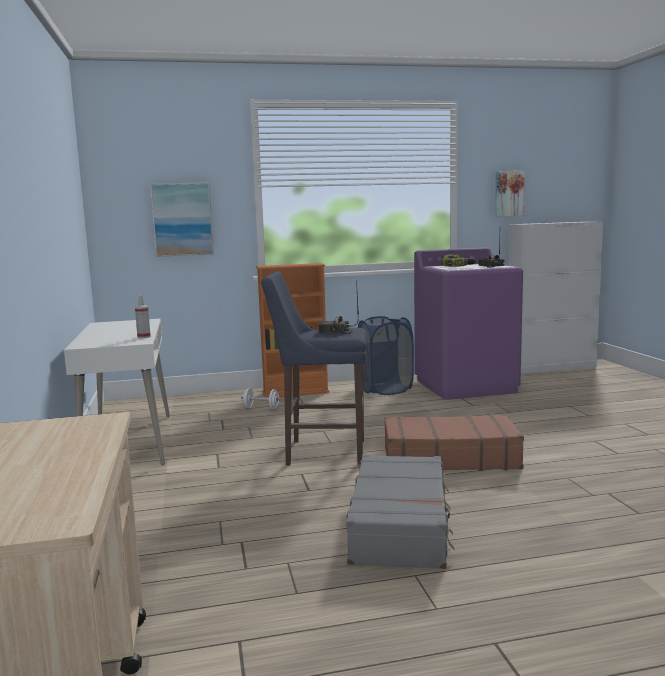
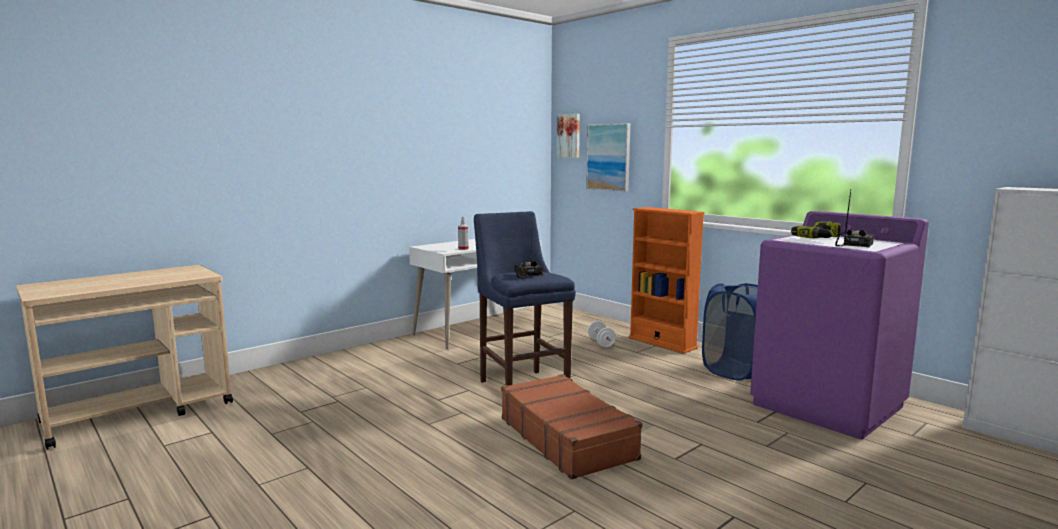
camera: 60 degrees right, 0 degrees up
grey suitcase [346,455,455,569] -> none
picture [495,171,525,217] -> picture moved to [557,114,580,158]

